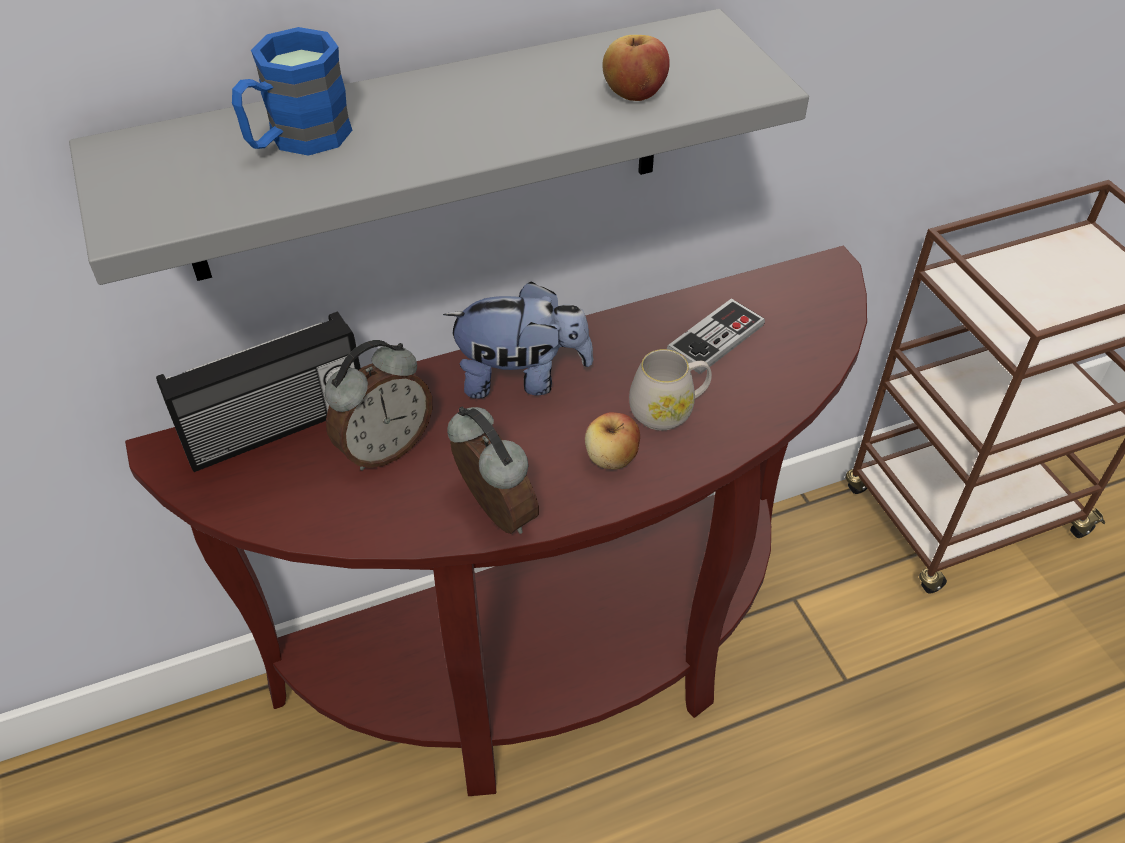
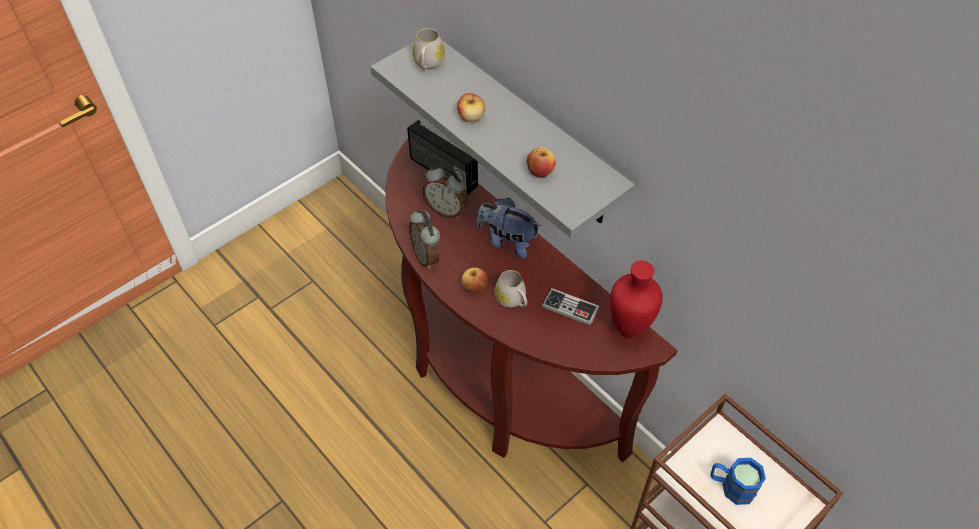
camera: 70 degrees right, 5 degrees up
blue mug [232,27,352,156] -> blue mug moved to [710,458,766,505]
plush toy [443,281,593,399] -> plush toy turned 135 degrees clockwise [477,198,540,258]
alarm clock [447,407,539,534] -> alarm clock turned 120 degrees clockwise [409,209,440,269]
none -> white mug [413,28,445,70]
none -> apple [457,93,485,122]
none -> red vase [610,261,663,338]

